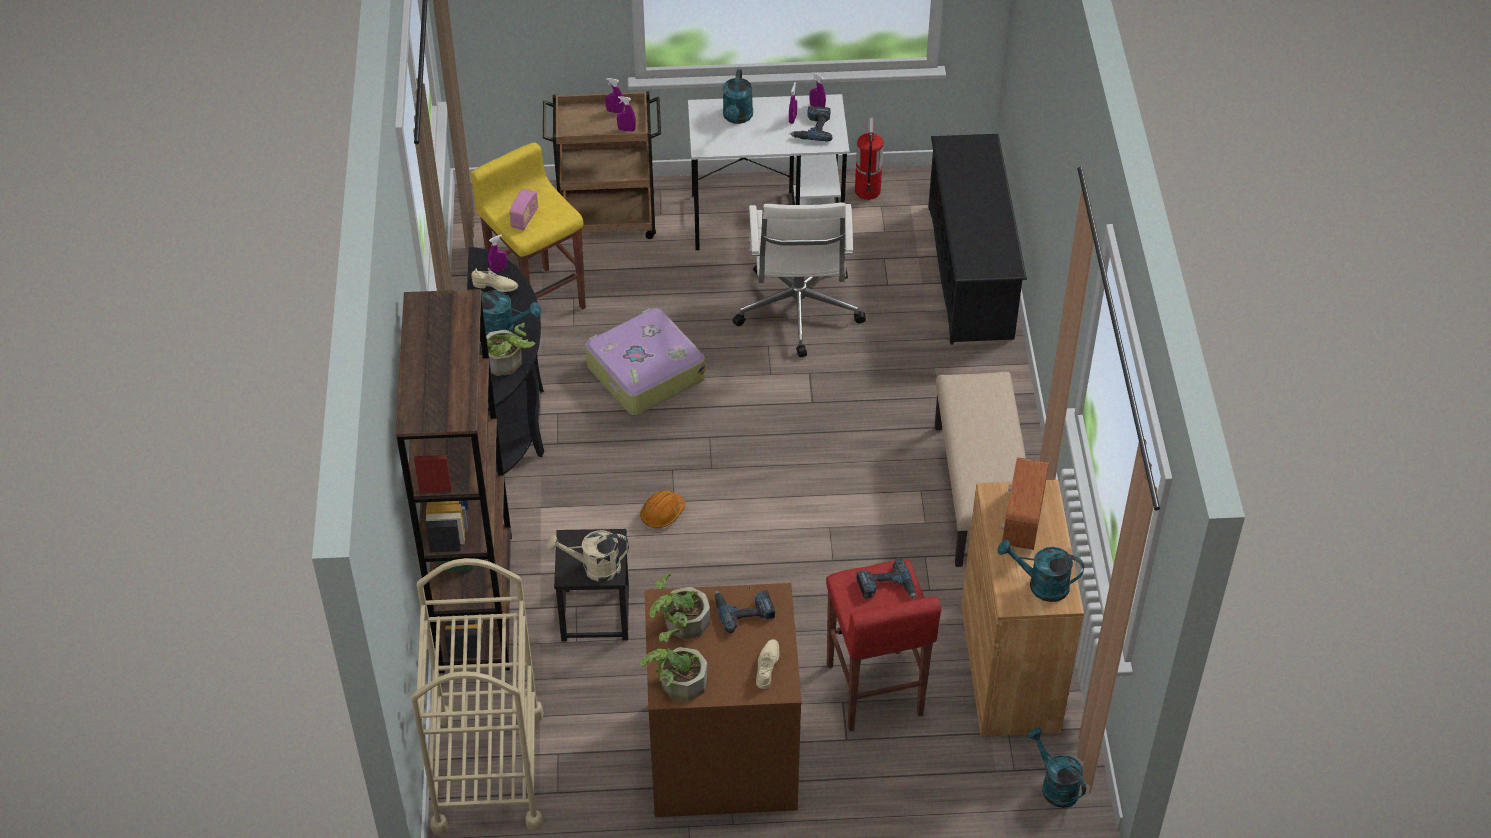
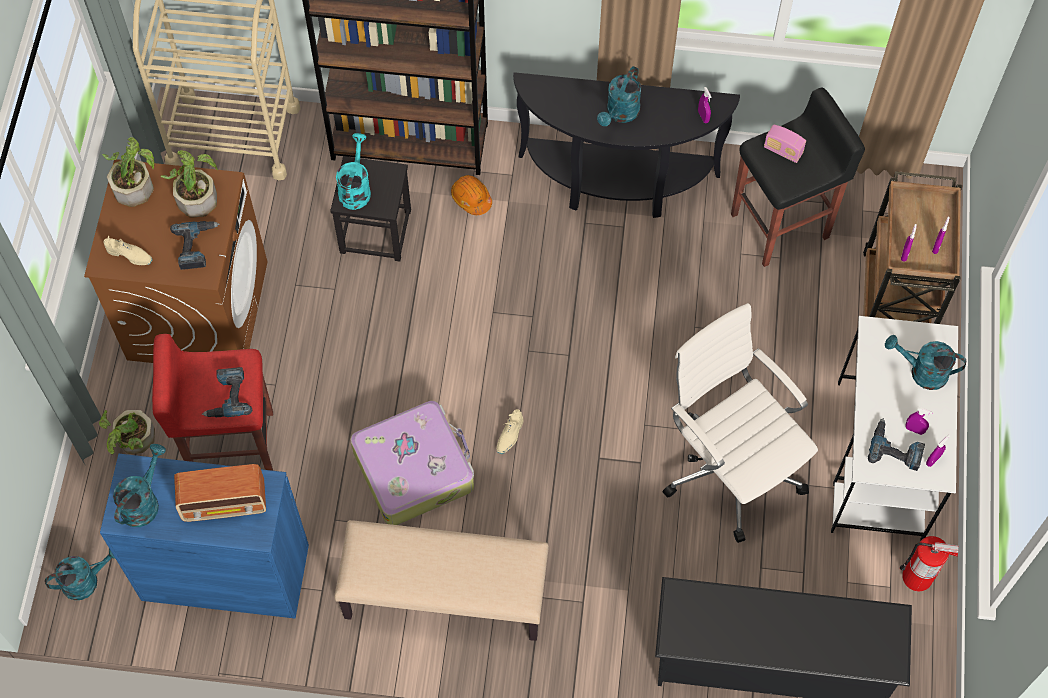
camera: 100 degrees right, 15 degrees up
yellow stool [470,142,586,310] -> black stool [731,88,865,267]
beige shoe [471,268,519,292] -> beige shoe moved to [496,409,523,454]
potted plant [480,323,535,376] -> potted plant moved to [99,410,155,454]
beige watering can [547,530,629,582] -> turquoise watering can [336,133,371,210]
suitcase [585,308,705,415] -> suitcase moved to [350,401,474,525]
orange hard hat [640,490,685,528] -> orange hard hat moved to [451,175,492,215]
white office chair [733,203,866,357] -> white office chair turned 45 degrees clockwise [663,303,818,543]
brown cabinet [961,480,1084,737] -> blue cabinet [100,454,309,618]
radio [1001,457,1049,550] -> radio turned 150 degrees clockwise [174,464,266,522]

